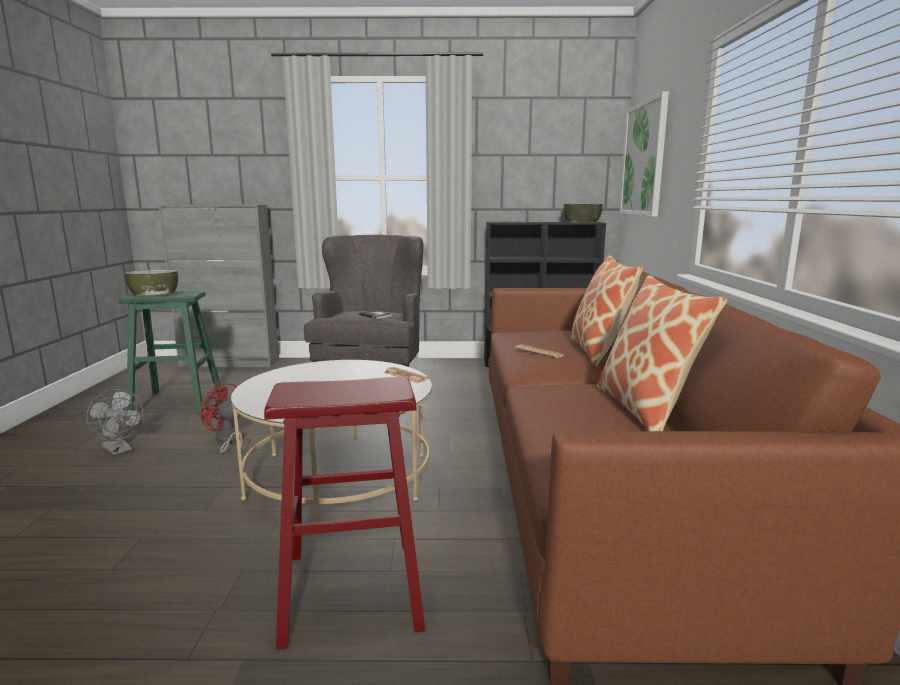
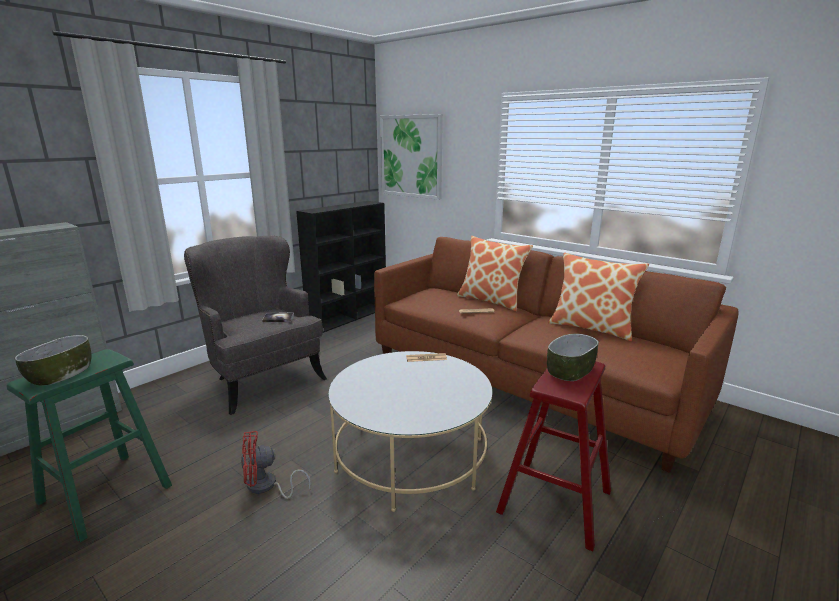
camera: 50 degrees left, 5 degrees up
grey fan [86,389,143,455] -> none
bowl [563,204,603,223] -> bowl moved to [547,334,599,381]

